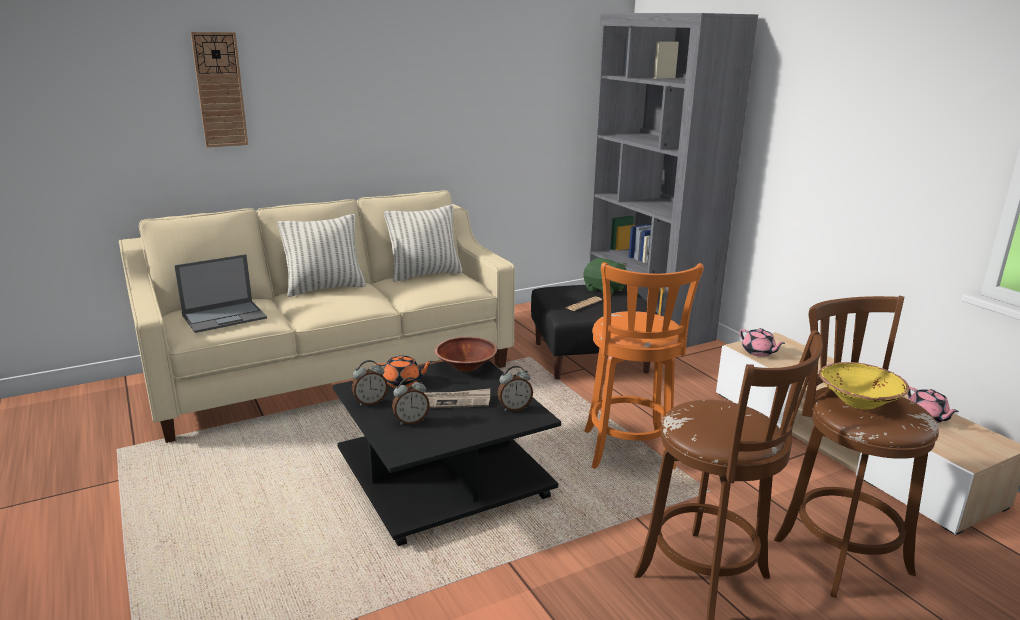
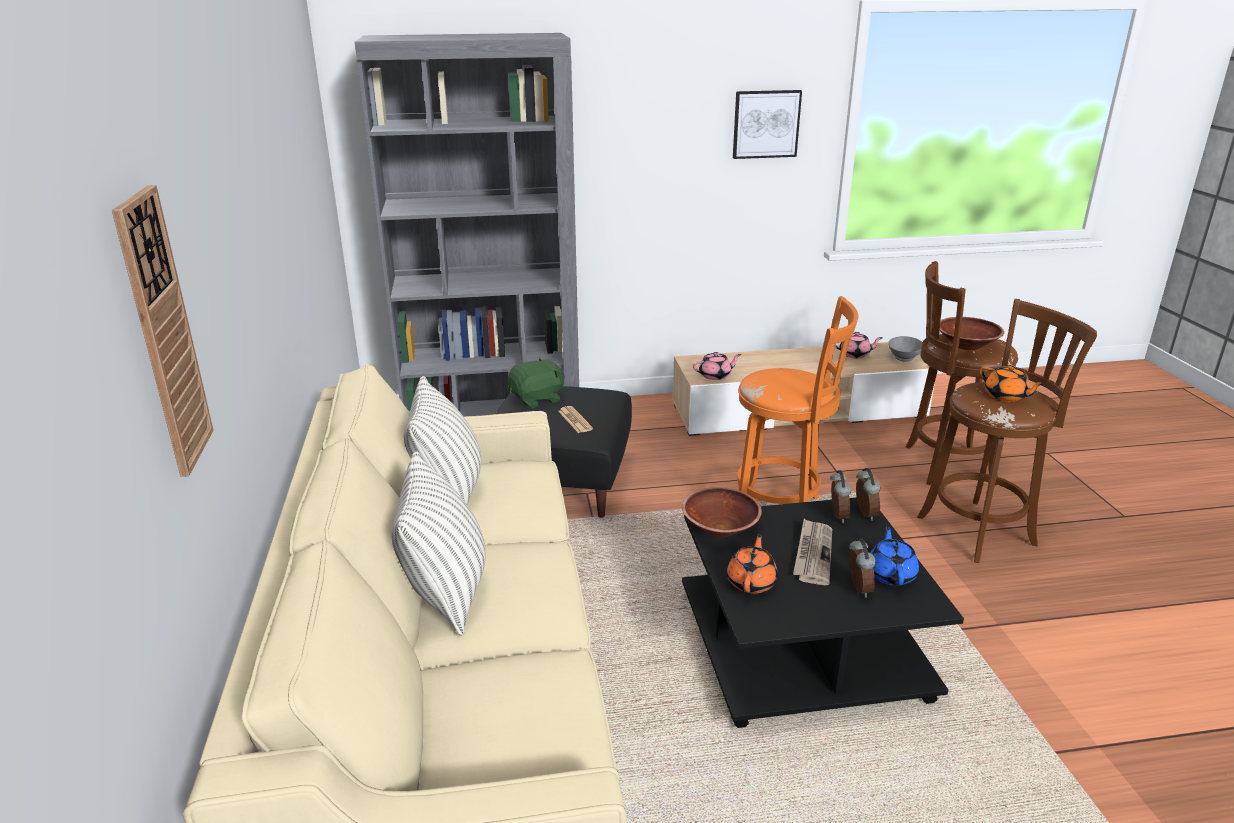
camera: 70 degrees left, 5 degrees up
laptop [174,254,267,333] -> none
alarm clock [352,360,388,406] -> alarm clock moved to [856,468,881,521]
yellow bowl [819,362,909,409] -> brown bowl [940,317,1004,350]
none -> picture [733,90,802,159]
none -> blue teapot [870,526,919,586]
none -> grey bowl [888,336,923,362]
none -> orange teapot [980,365,1044,402]

